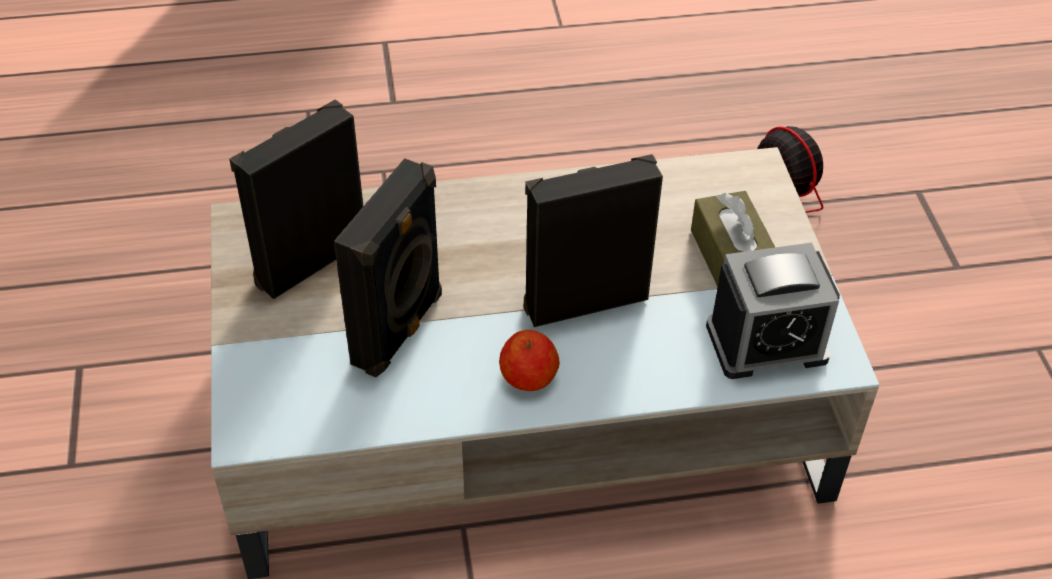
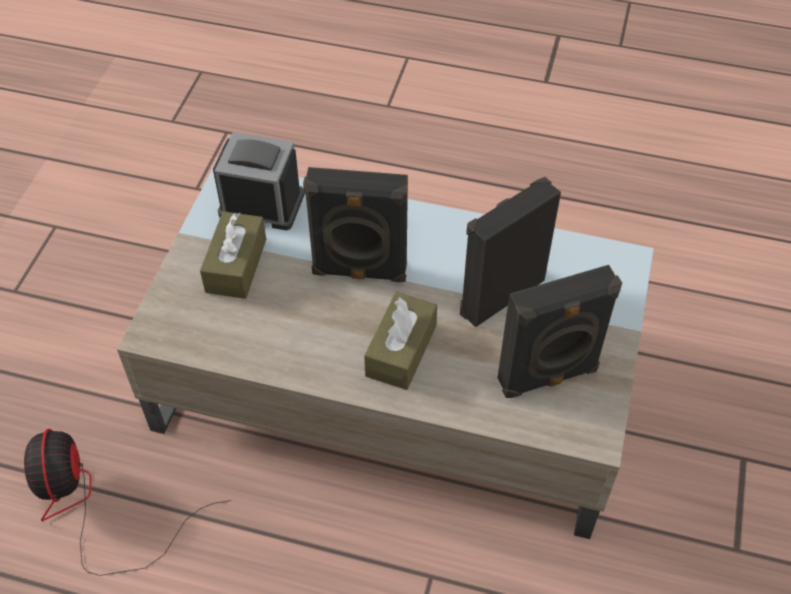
camera: 155 degrees left, 5 degrees up
apple [499,330,560,391] -> none
none -> brown tissue box [364,292,437,390]

